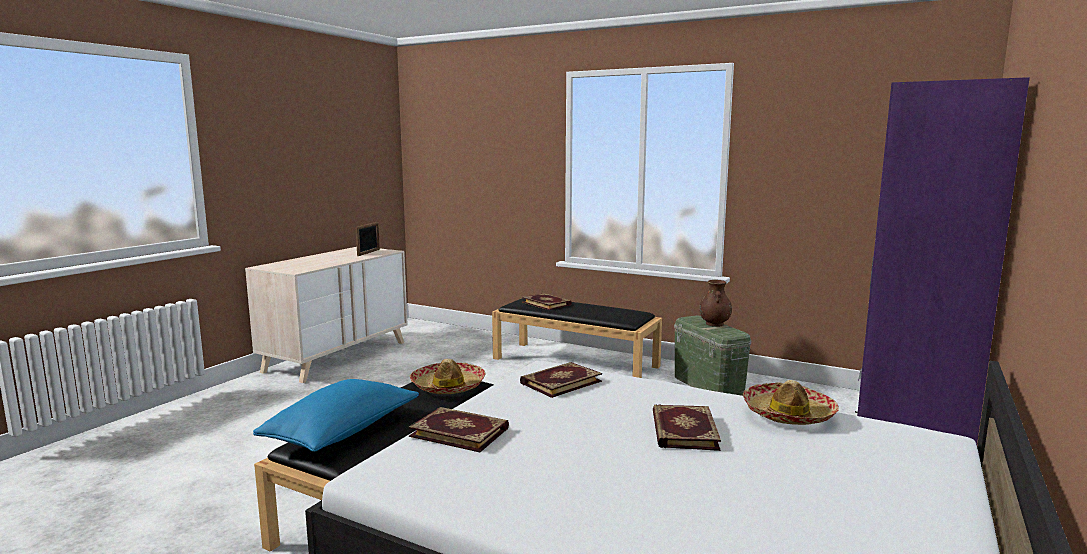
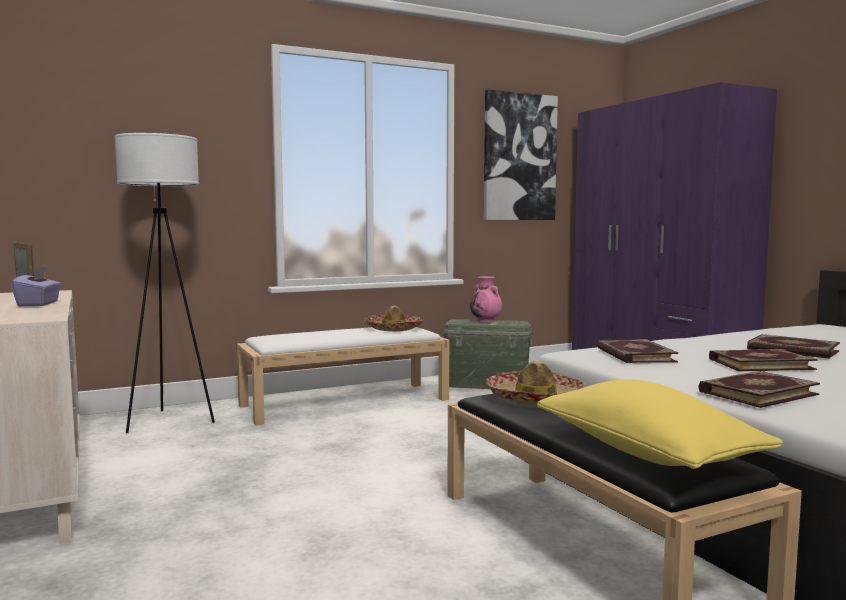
camera: 55 degrees left, 5 degrees down
blue pillow [253,379,419,452] -> yellow pillow [537,379,783,469]
black bench [492,298,662,378] -> white bench [237,327,449,426]
book [522,293,572,310] -> book moved to [709,349,818,371]
brown vase [699,280,732,327] -> pink vase [470,276,502,322]
hat [743,380,839,425] -> hat moved to [364,306,424,332]
none -> purple tissue box [11,266,61,306]
none -> white floor lamp [114,133,215,433]
none -> picture [484,89,558,220]

